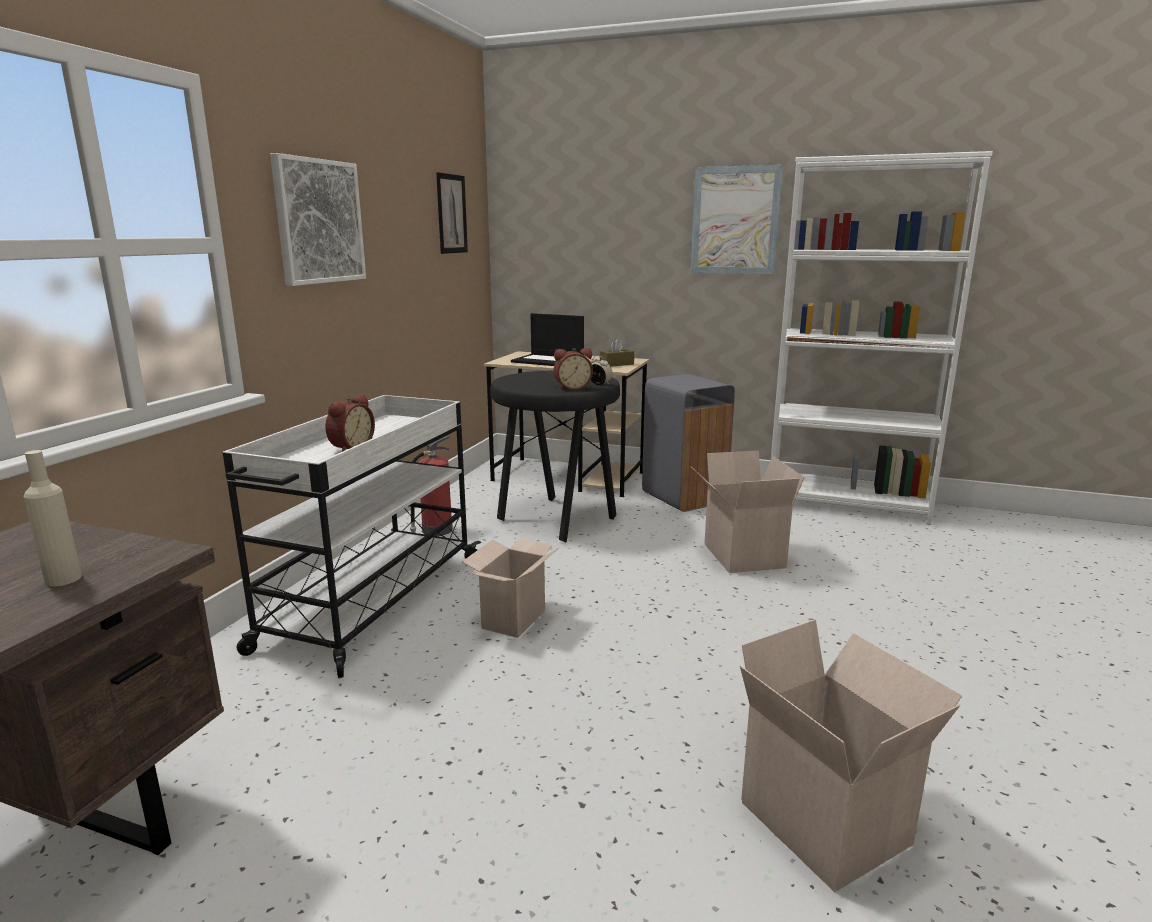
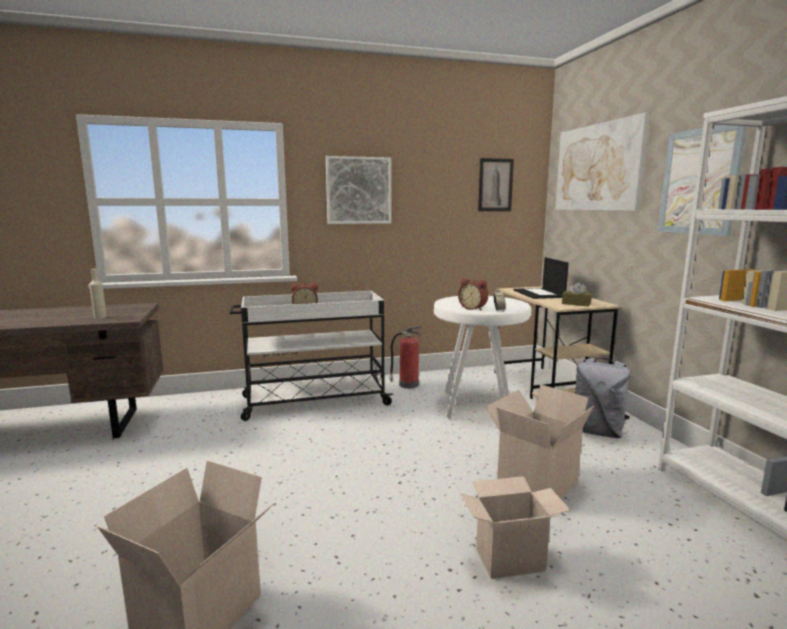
camera: 55 degrees right, 5 degrees down
cardboard box [462,539,559,638] -> cardboard box moved to [460,476,570,579]
black stool [490,370,620,542] -> white stool [434,296,532,419]
grey trash can [642,374,735,512] -> grey backpack [575,358,630,438]
none -> picture [555,112,650,211]

